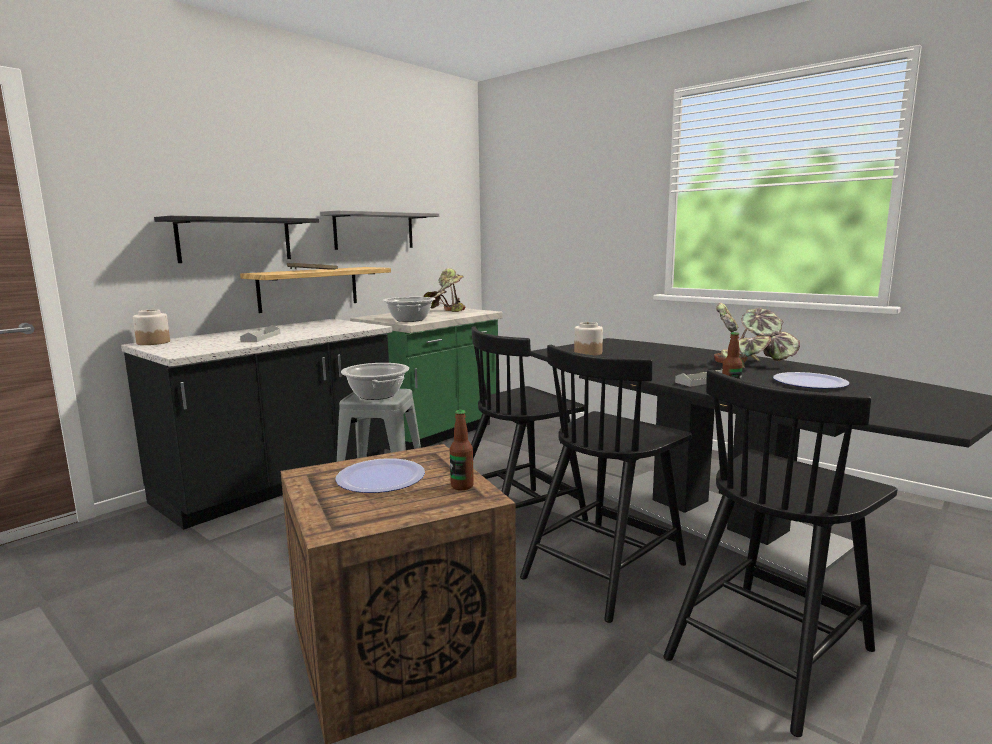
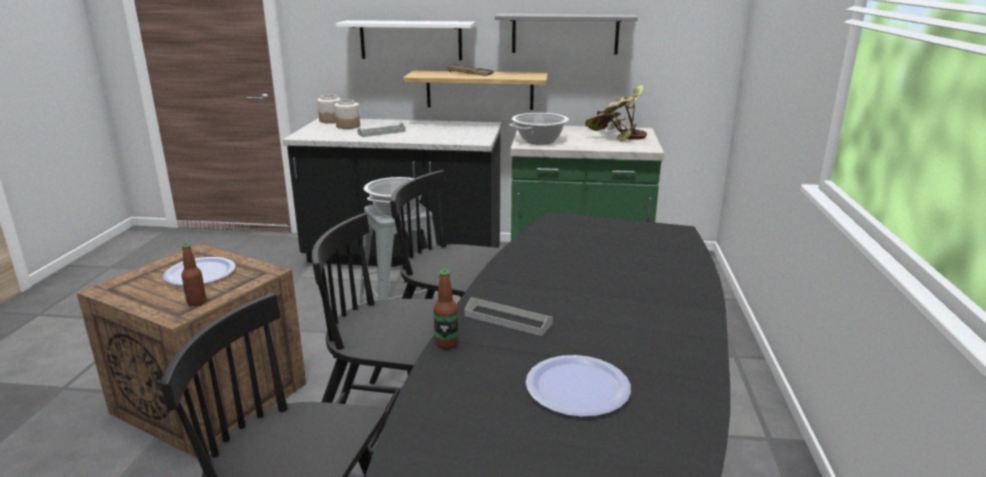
camera: 55 degrees right, 10 degrees up
black shelf [154,216,319,263] -> white shelf [336,20,476,60]
jar [574,322,603,356] -> jar moved to [334,99,360,129]
potted plant [714,303,800,368] -> none

